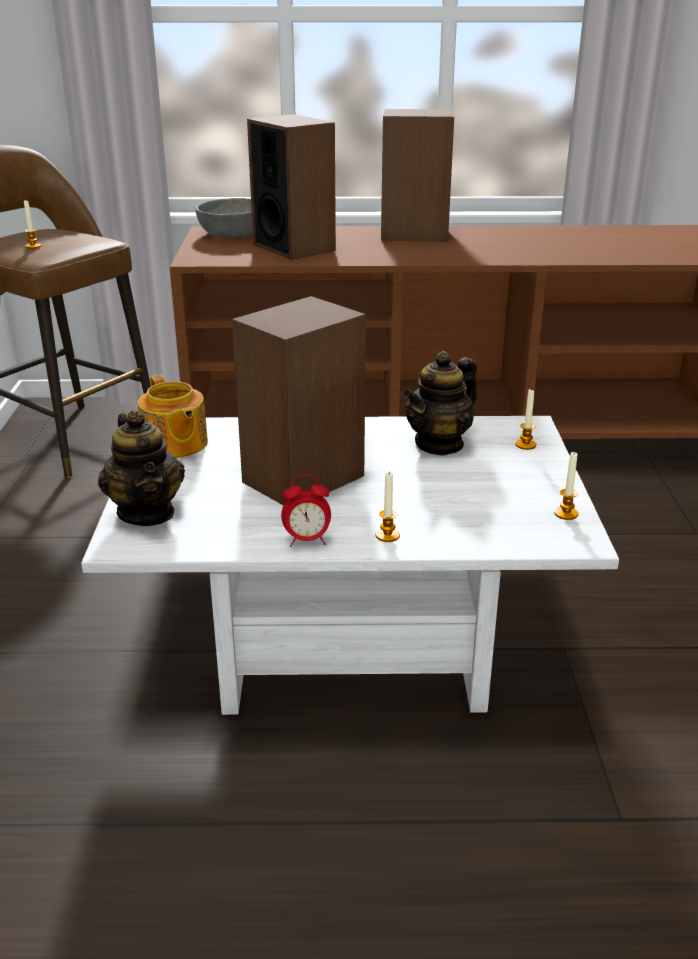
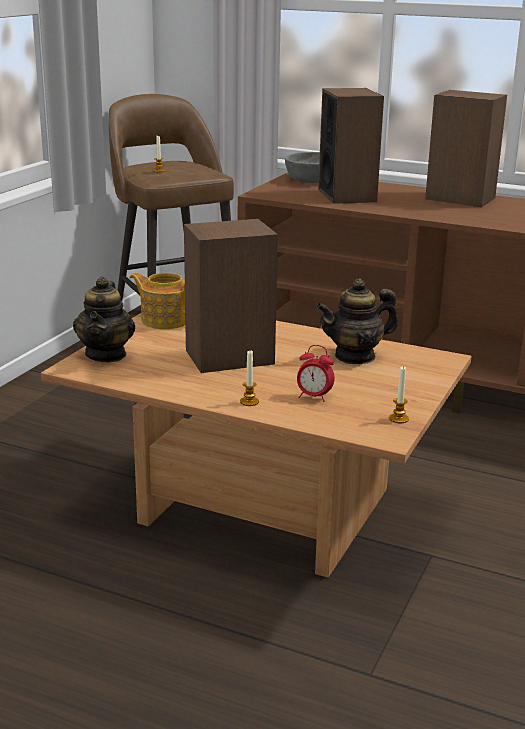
camera: 25 degrees right, 5 degrees down
white coffee table [81,416,619,715] -> brown coffee table [41,313,472,578]
teapot [138,375,208,458] -> teapot turned 120 degrees clockwise [129,272,185,329]
alarm clock [281,474,331,547] -> alarm clock moved to [297,345,335,402]
candle [515,388,536,450] -> none

